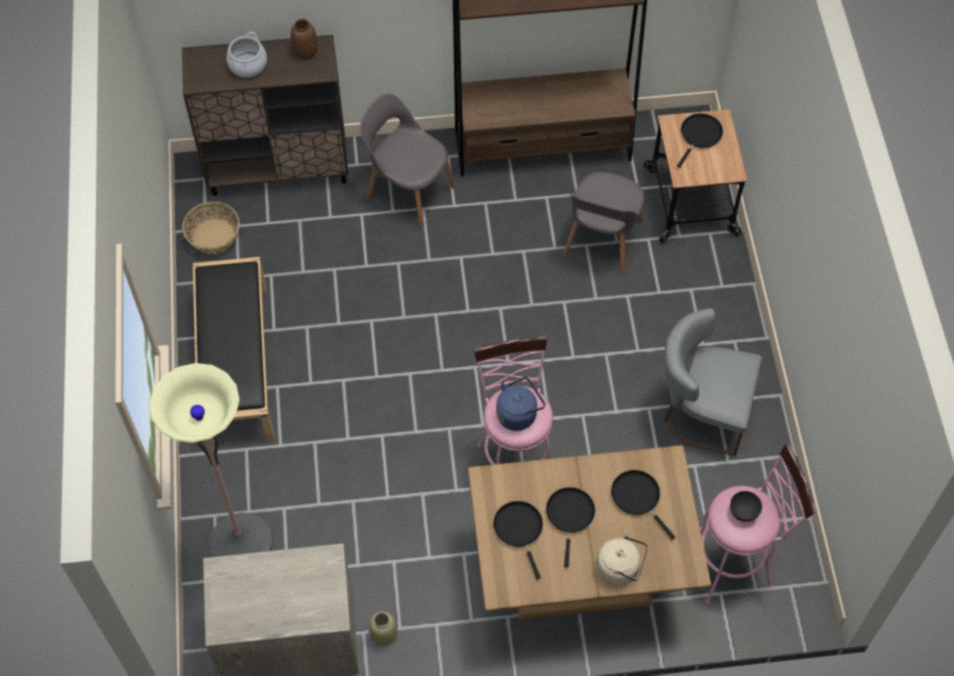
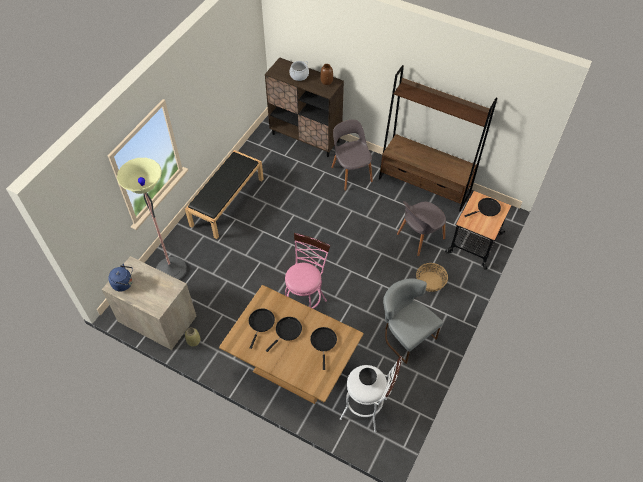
camera: 35 degrees right, 5 degrees down
basket [182,202,240,254] -> basket moved to [416,263,448,292]
blue kettle [496,377,545,431] -> blue kettle moved to [108,264,133,292]
beige kettle [597,530,648,586] -> none
pink stool [700,443,816,604] -> white stool [340,356,402,432]

